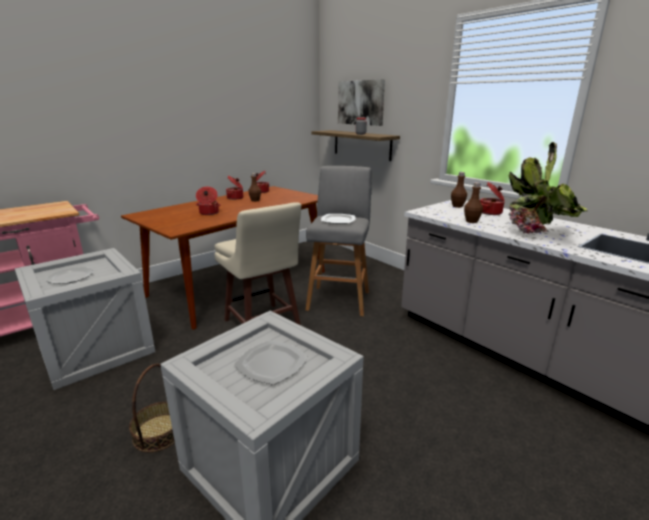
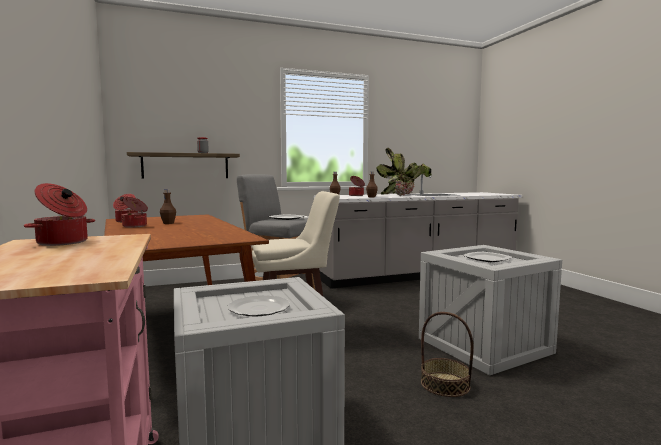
camera: 70 degrees left, 15 degrees down
cooking pot [196,187,221,215] -> cooking pot moved to [24,183,95,246]
picture [338,79,385,126] -> none

